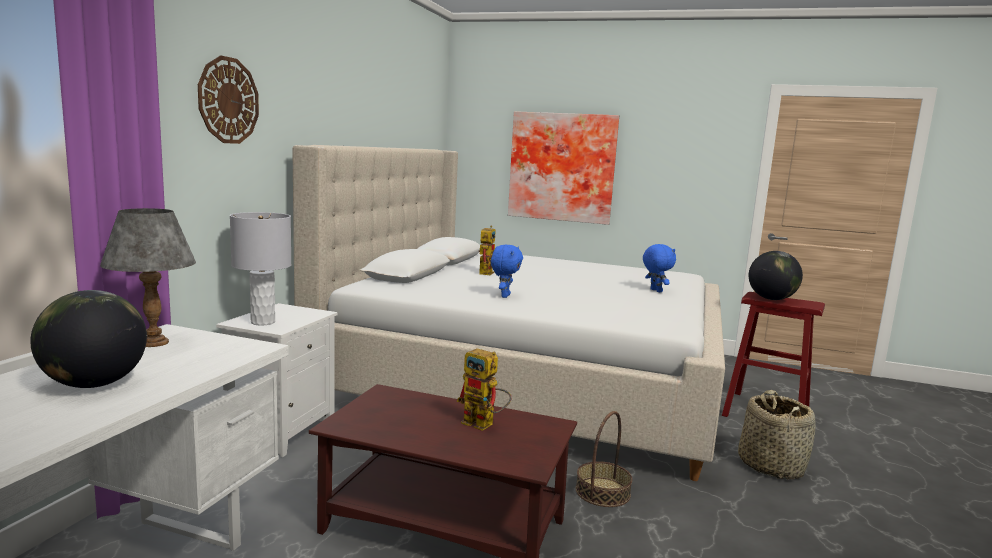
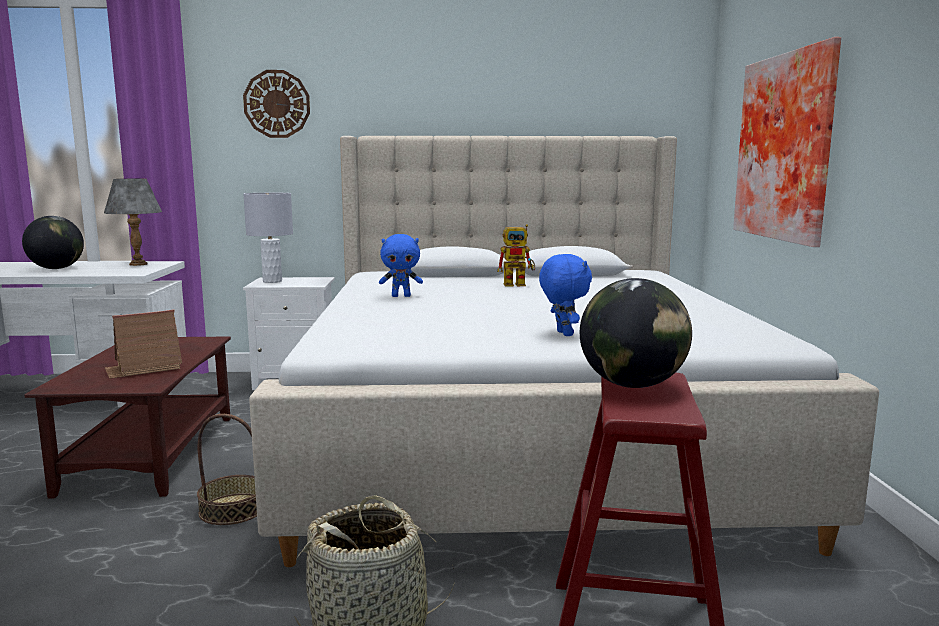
camera: 70 degrees right, 0 degrees up
toy robot [457,349,512,431] -> toy house [105,310,182,379]
blue plush toy [643,244,676,292] -> blue plush toy turned 60 degrees counterclockwise [539,254,592,336]

